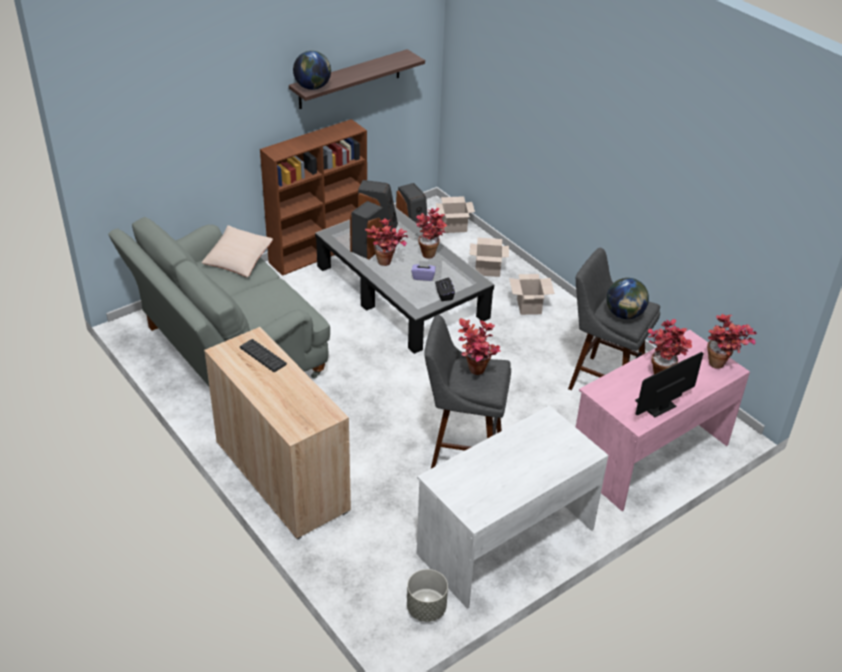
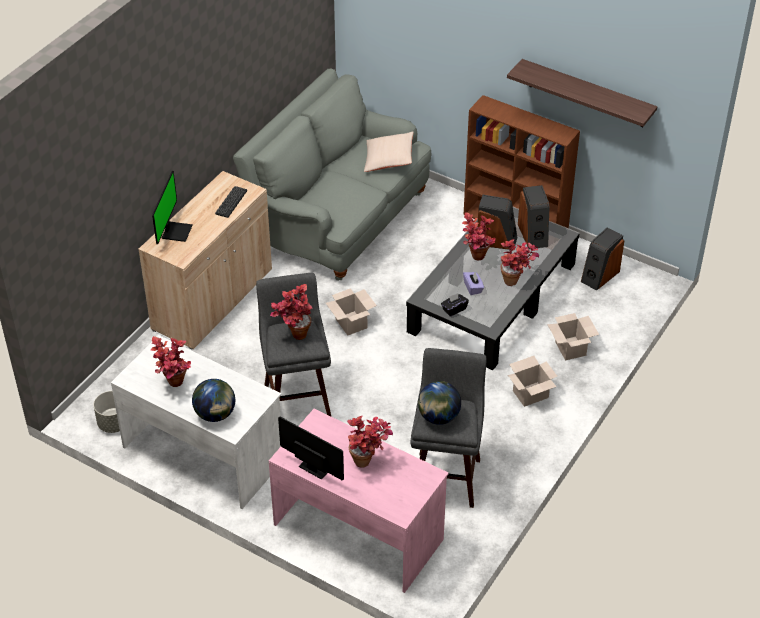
camera: 70 degrees right, 5 degrees up
globe [293,51,331,90] -> globe moved to [192,379,235,422]
cardboard box [436,196,475,233] -> cardboard box moved to [326,288,377,335]
potted plant [707,314,757,369] -> potted plant moved to [151,336,191,387]
none -> monitor [152,171,193,244]

